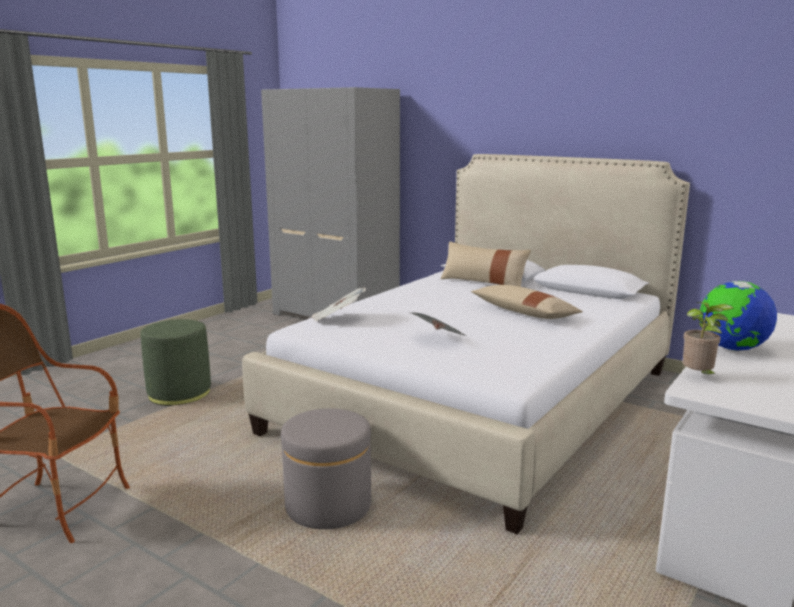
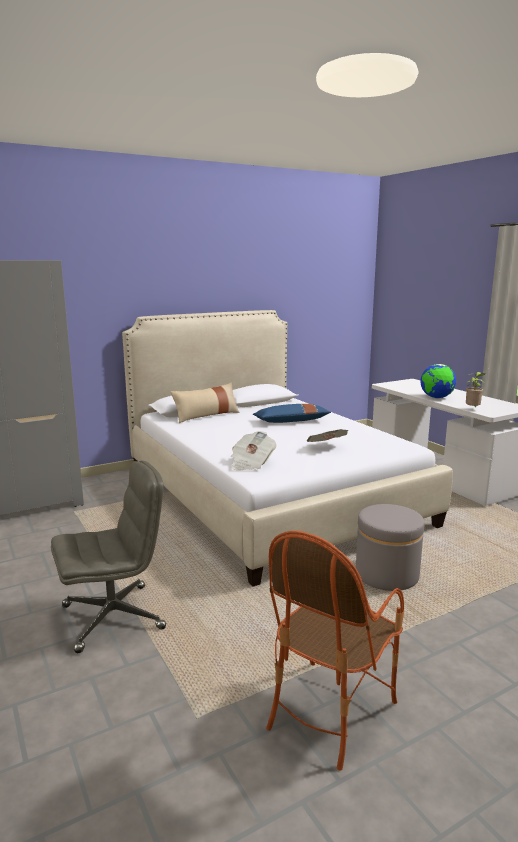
camera: 65 degrees left, 0 degrees up
green ottoman [141,319,211,406] -> grey office chair [51,461,166,653]
beige pillow [471,285,583,319] -> blue pillow [253,404,331,423]

